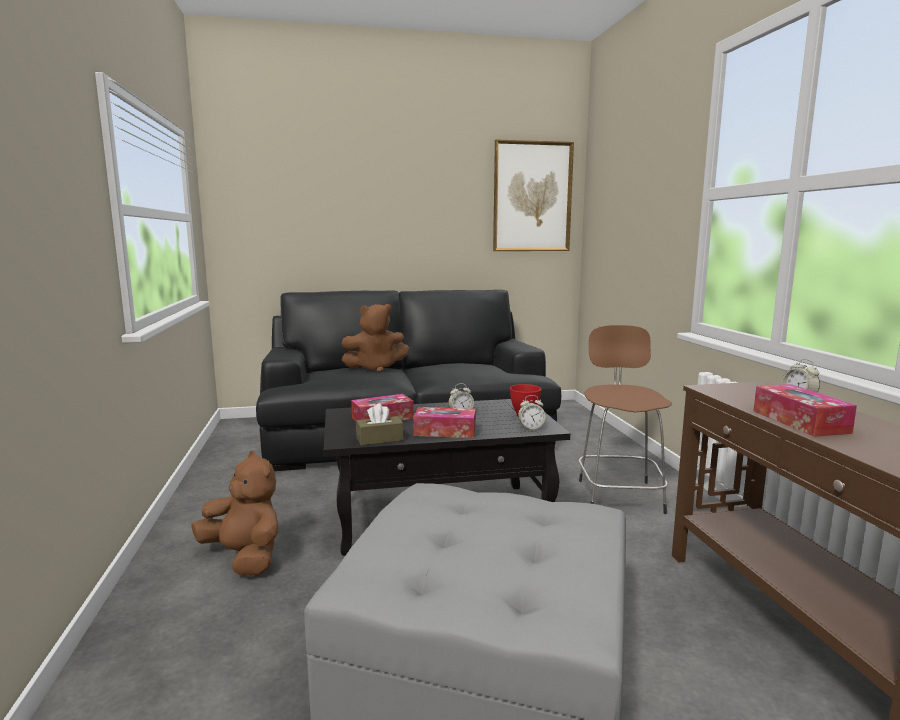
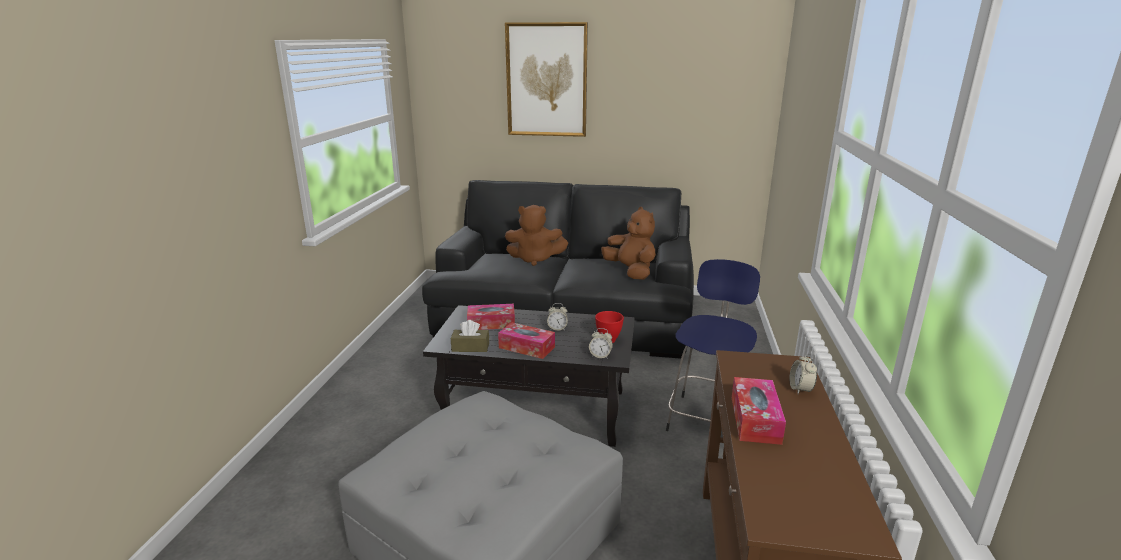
camera: 20 degrees right, 10 degrees up
brown plush toy [191,451,278,576] -> brown plush toy moved to [601,207,656,280]
picture [493,139,574,251] -> picture moved to [505,22,588,137]
brown stool [578,325,672,514] -> blue stool [666,259,760,431]

